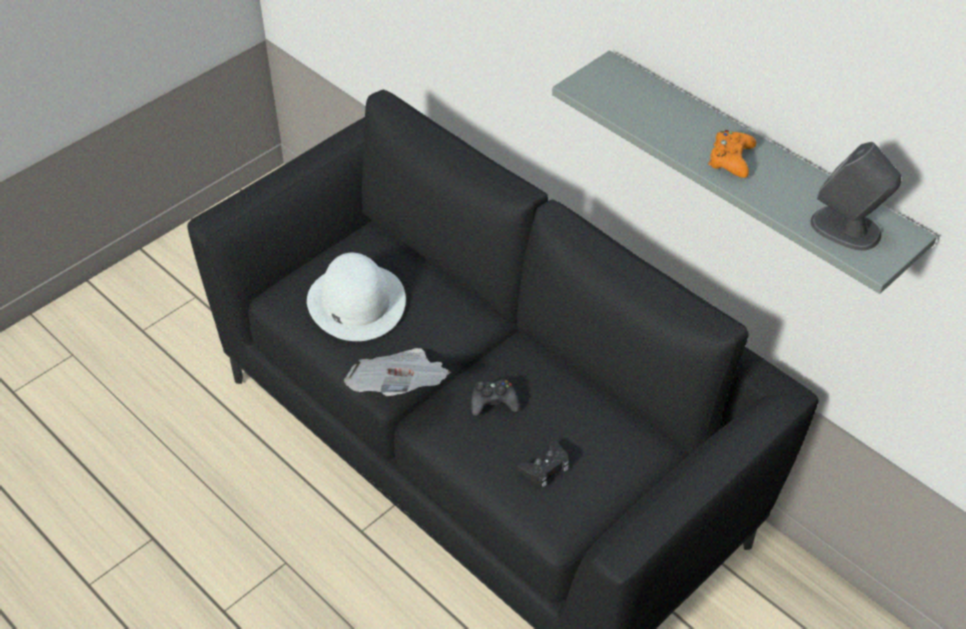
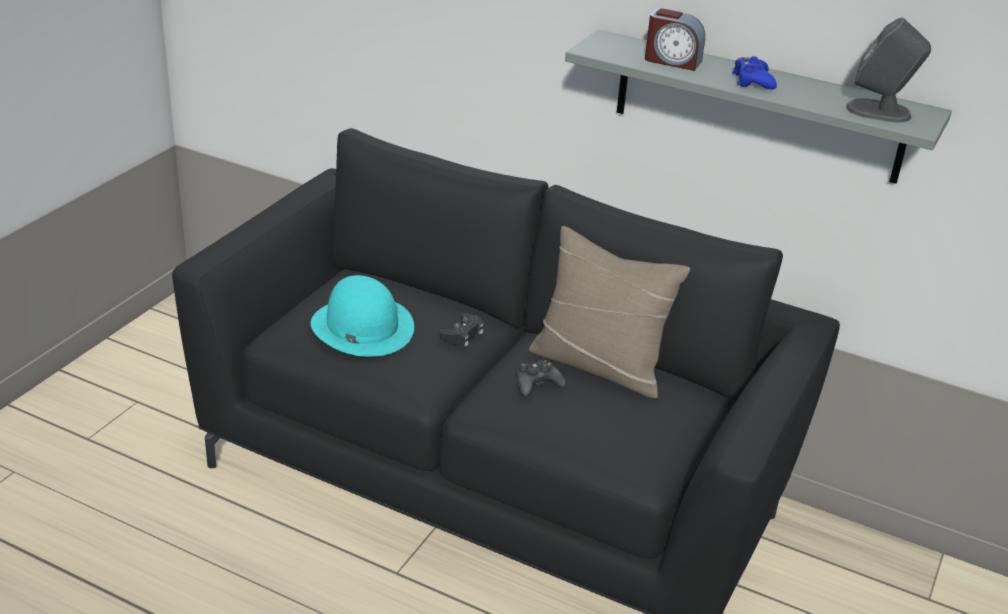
camera: 20 degrees left, 15 degrees down
white hat [307,253,406,341] -> turquoise hat [311,275,414,357]
newspaper [344,348,451,396] -> none
black game controller [518,441,569,487] -> black game controller moved to [440,313,483,347]
orange game controller [708,130,756,178] -> blue game controller [732,56,777,89]
none -> beige pillow [529,226,690,399]
none -> alarm clock [645,8,705,71]

